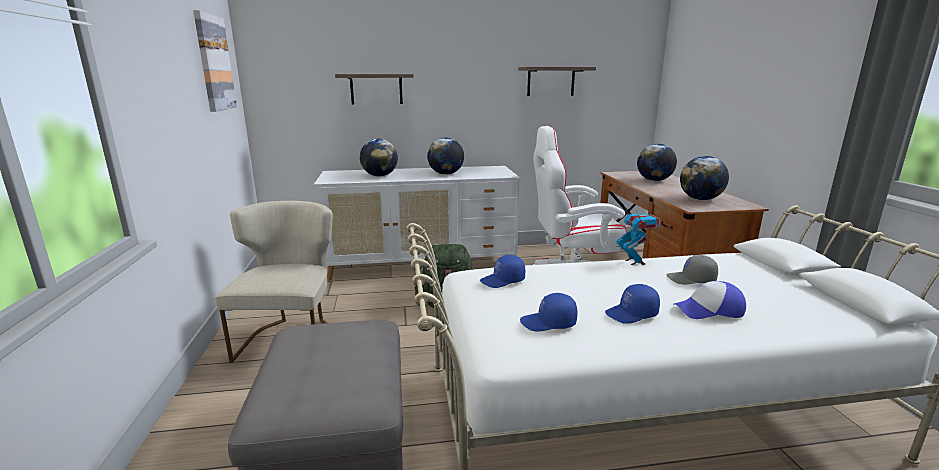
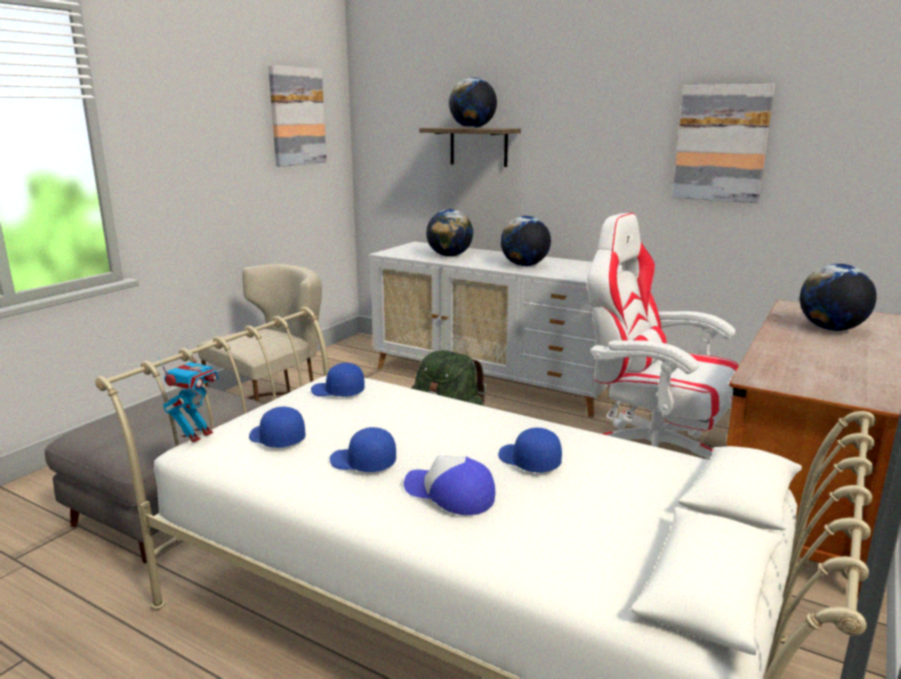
camera: 40 degrees right, 0 degrees up
shelf [518,67,596,96] -> picture [672,84,775,203]
toy robot [616,205,660,265] -> toy robot moved to [158,345,218,442]
grey cap [666,255,718,284] -> blue cap [498,428,562,473]
globe [680,156,729,200] -> globe moved to [449,77,497,128]

